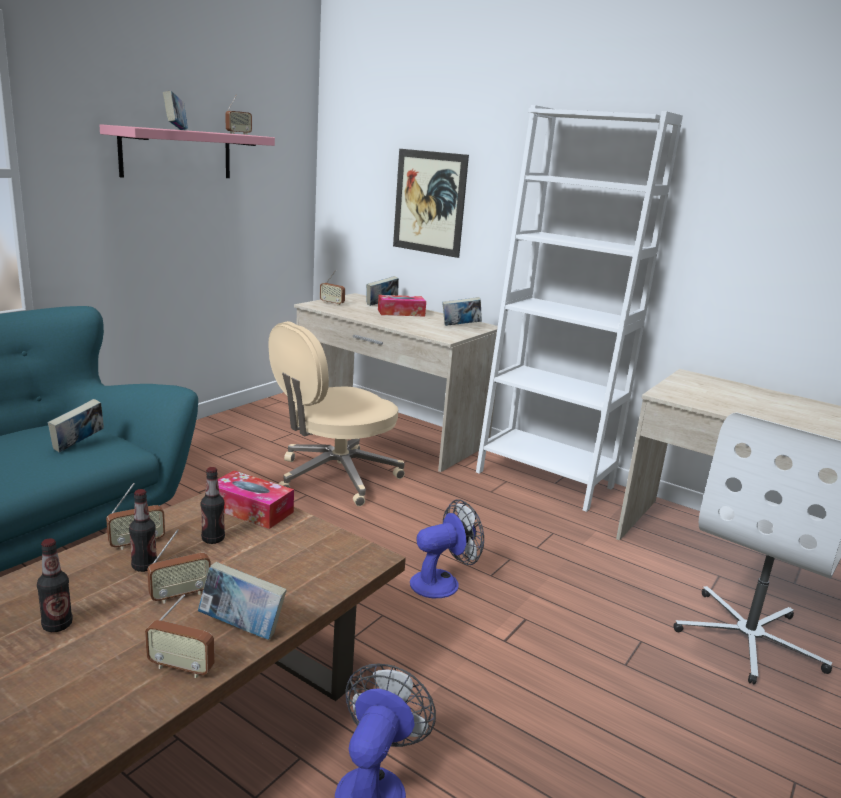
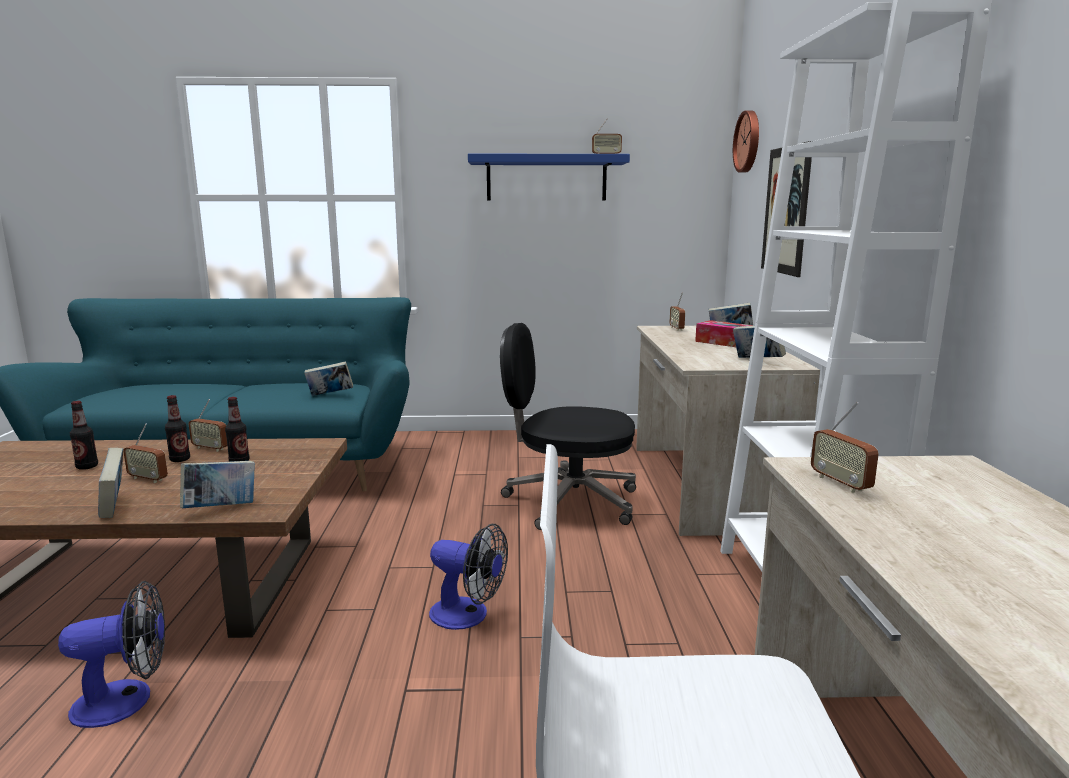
camera: 55 degrees right, 5 degrees down
pink shelf [99,124,275,178] -> blue shelf [468,154,630,200]
radio [145,594,214,678] -> radio moved to [811,402,879,493]
book [163,91,188,130] -> book moved to [180,461,255,509]
tissue box [218,471,294,529] -> none
beige office chair [268,321,405,506] -> black office chair [500,323,636,530]
none -> wall clock [733,111,759,172]

